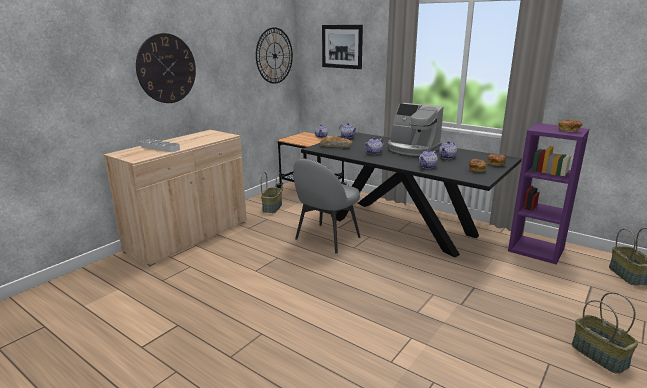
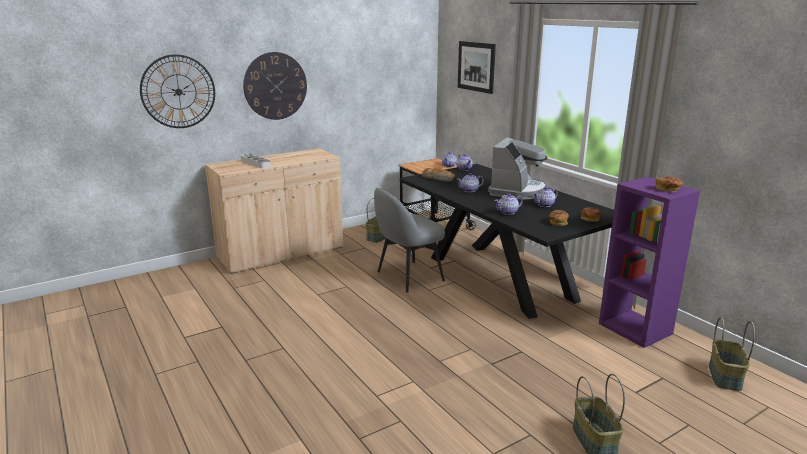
camera: 20 degrees right, 0 degrees up
wall clock [256,27,293,84] -> wall clock moved to [140,54,215,128]
coffee machine [388,103,443,156] -> coffee machine turned 120 degrees counterclockwise [488,137,548,199]

